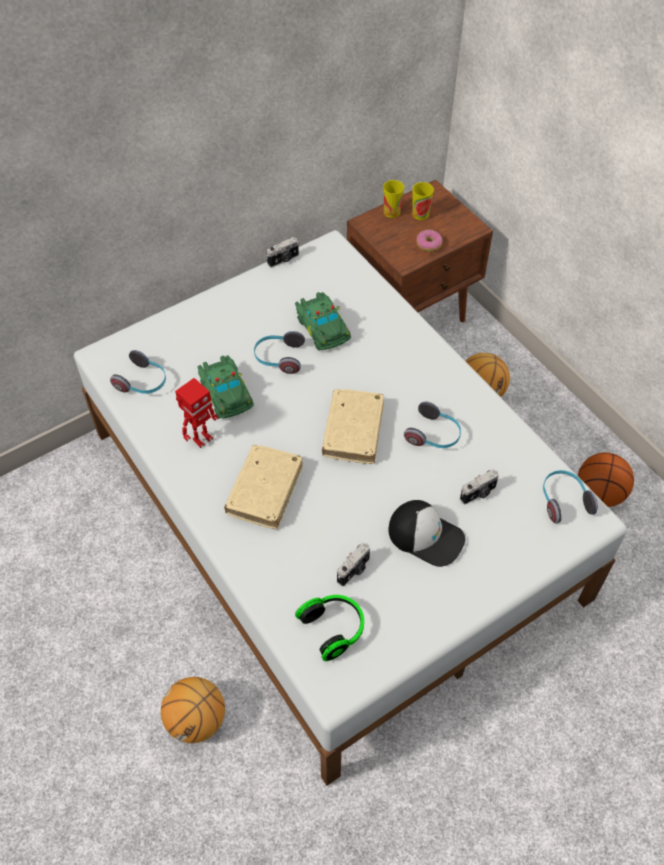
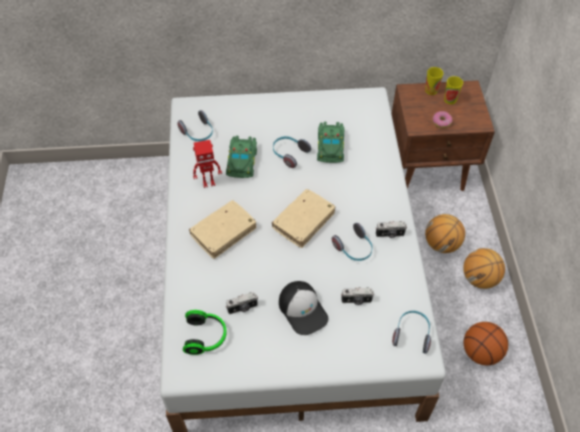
camera: 30 degrees right, 0 degrees up
basketball [161,677,225,743] -> basketball moved to [463,248,505,289]
camera [266,237,299,268] -> camera moved to [376,221,407,238]

